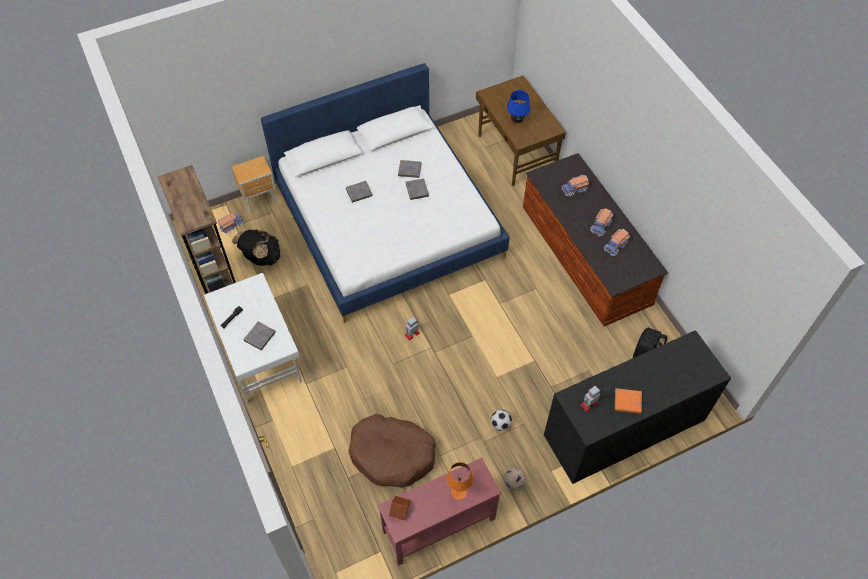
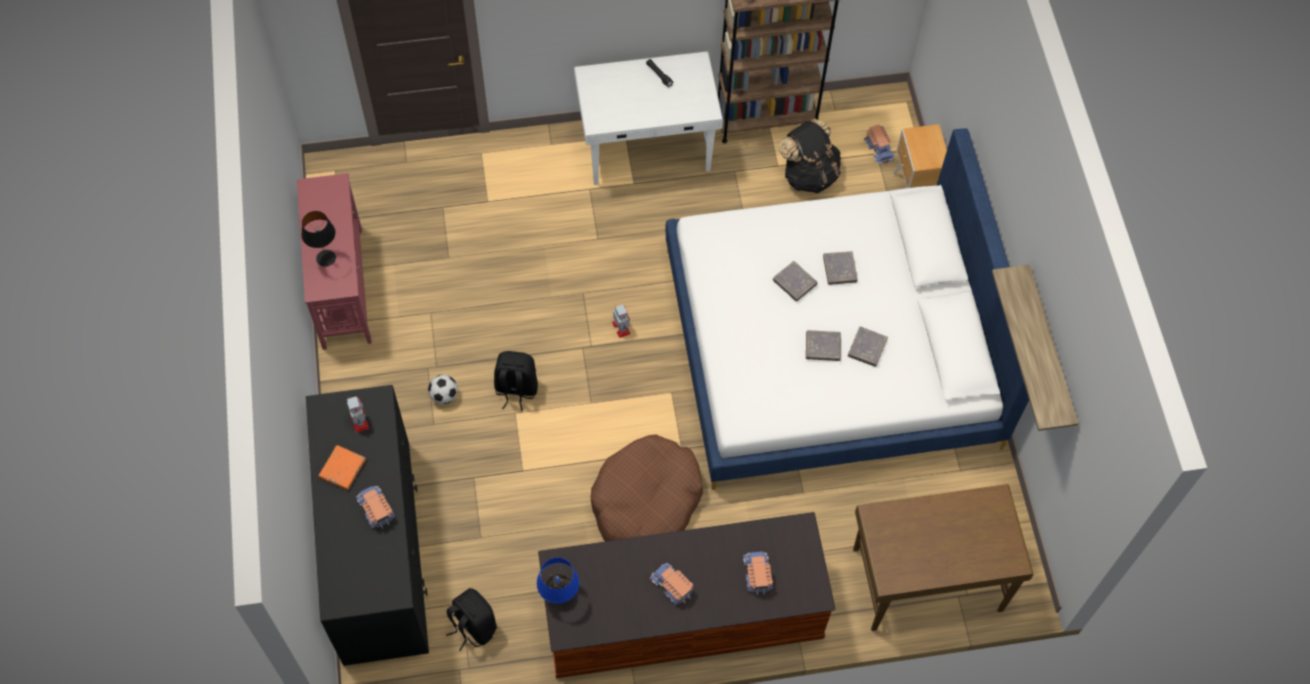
camera: 105 degrees right, 5 degrees up
grey book [243,321,276,350] -> grey book moved to [773,261,818,302]
brown dog bed [348,414,436,488] -> brown dog bed moved to [590,435,703,541]
toy house [389,496,411,521] -> none
orange table lamp [446,462,473,500] -> black table lamp [301,211,336,267]
football [504,468,526,490] -> none
blue table lamp [507,90,531,123] -> blue table lamp moved to [537,557,579,604]
toy truck [603,229,630,256] -> toy truck moved to [356,486,395,529]
none -> black backpack [494,351,538,411]
none -> shelf [992,265,1078,431]

